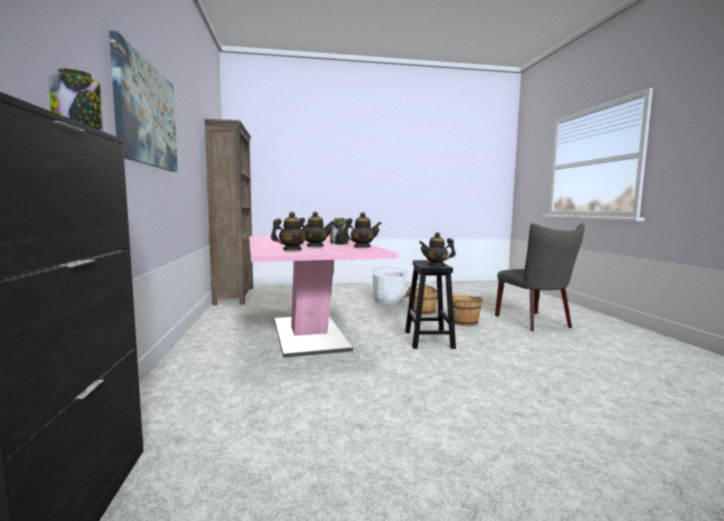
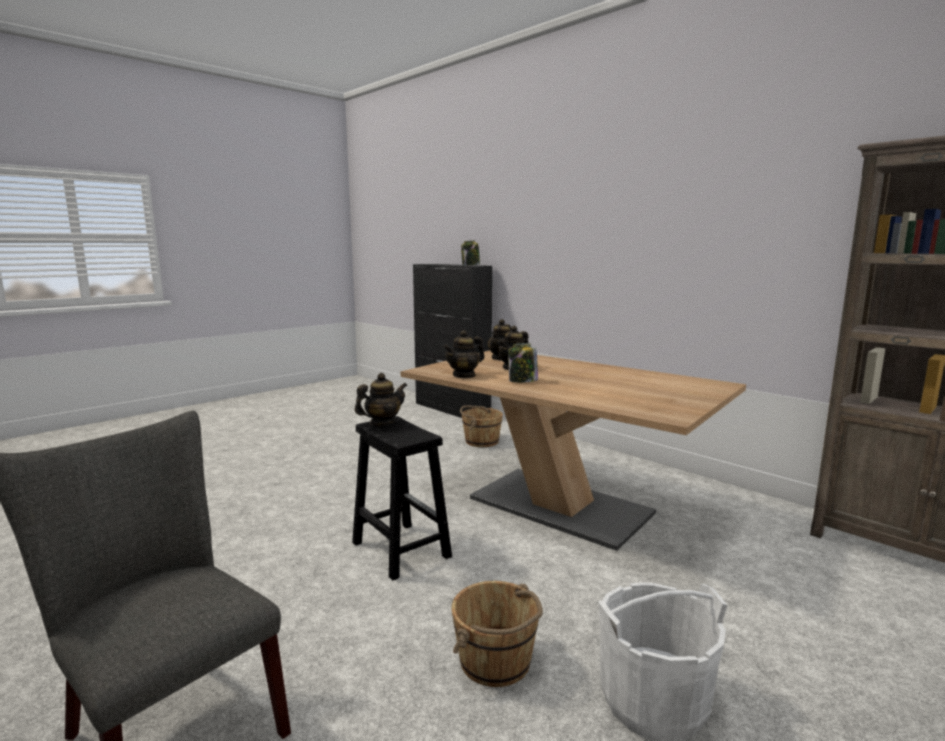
camera: 145 degrees right, 5 degrees up
picture [109,31,178,172] -> none
pink dining table [249,236,399,358] -> brown dining table [401,350,746,551]
brown bucket [447,295,483,326] -> brown bucket moved to [460,406,503,447]

